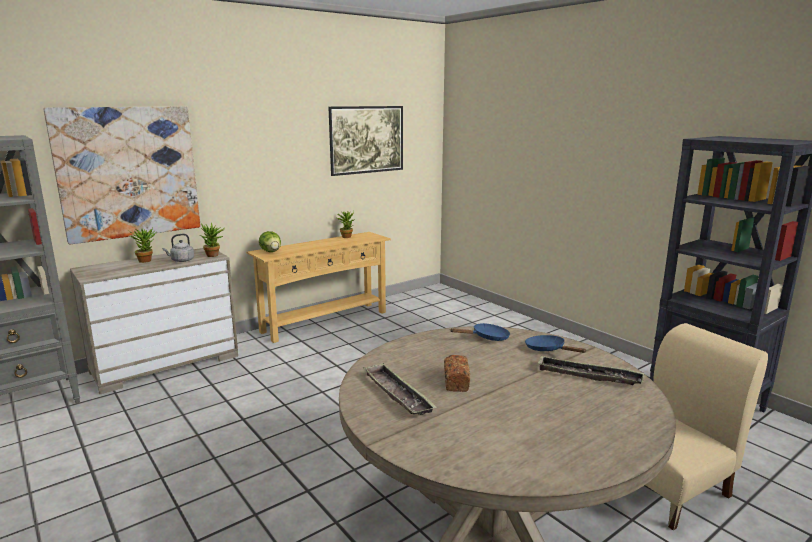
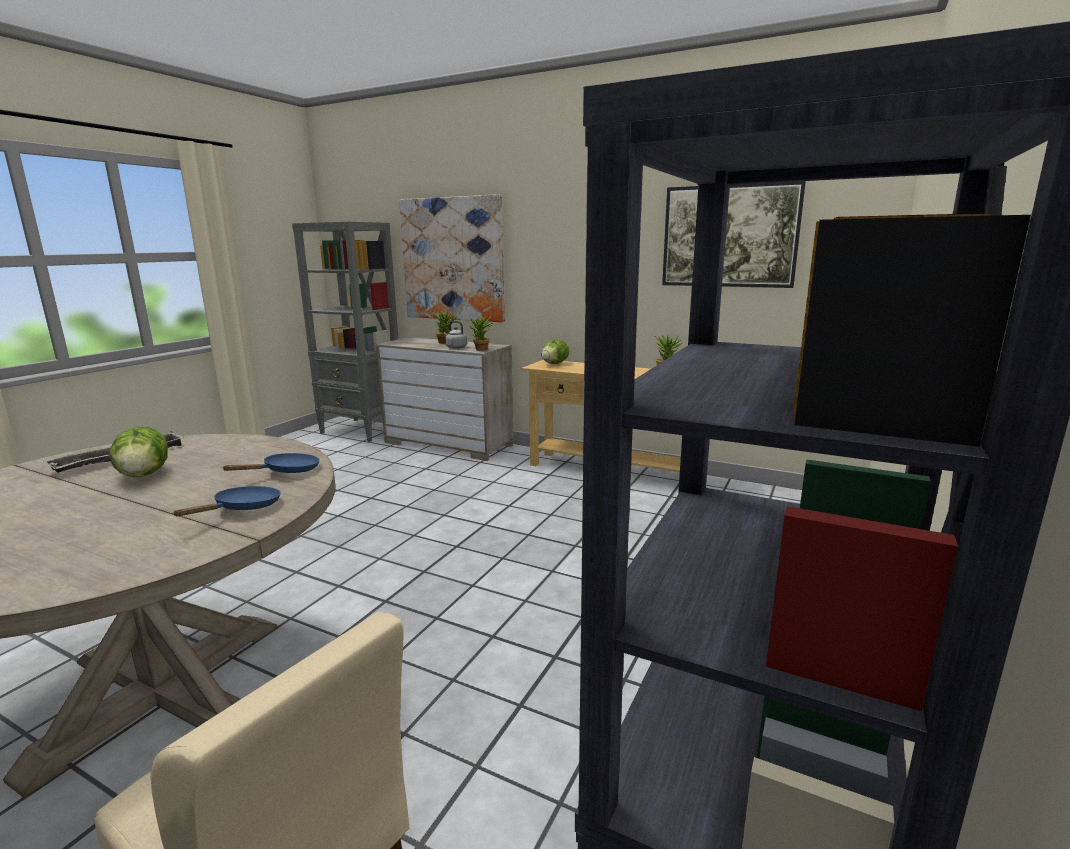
camera: 65 degrees right, 0 degrees up
bread [444,355,470,392] -> lettuce [109,427,168,477]
blue frying pan [450,323,510,341] -> blue frying pan turned 90 degrees counterclockwise [223,453,320,473]
tray [537,355,644,385] -> none

